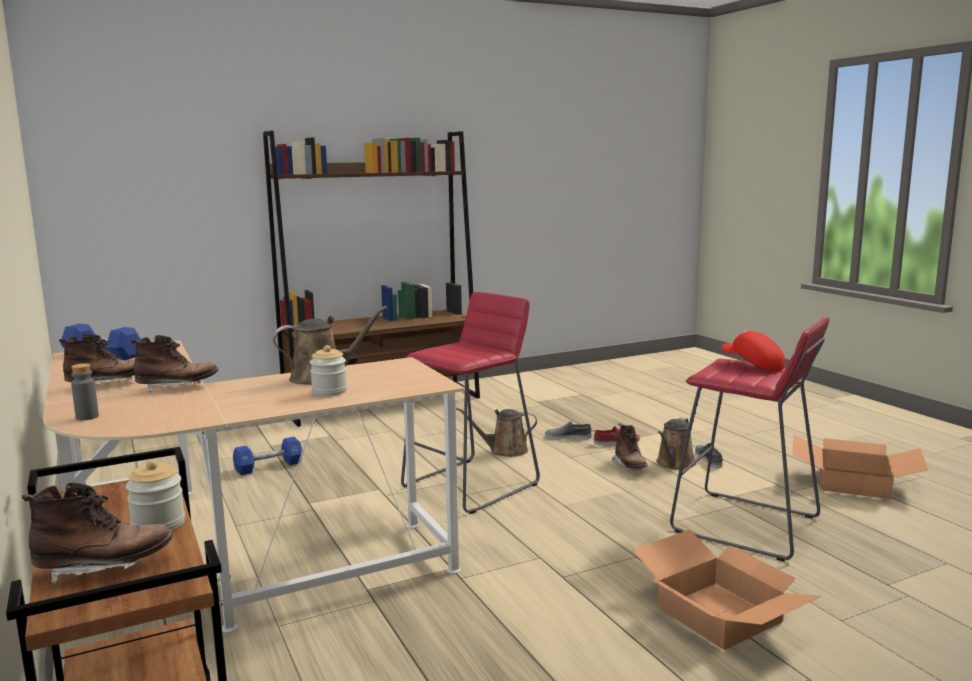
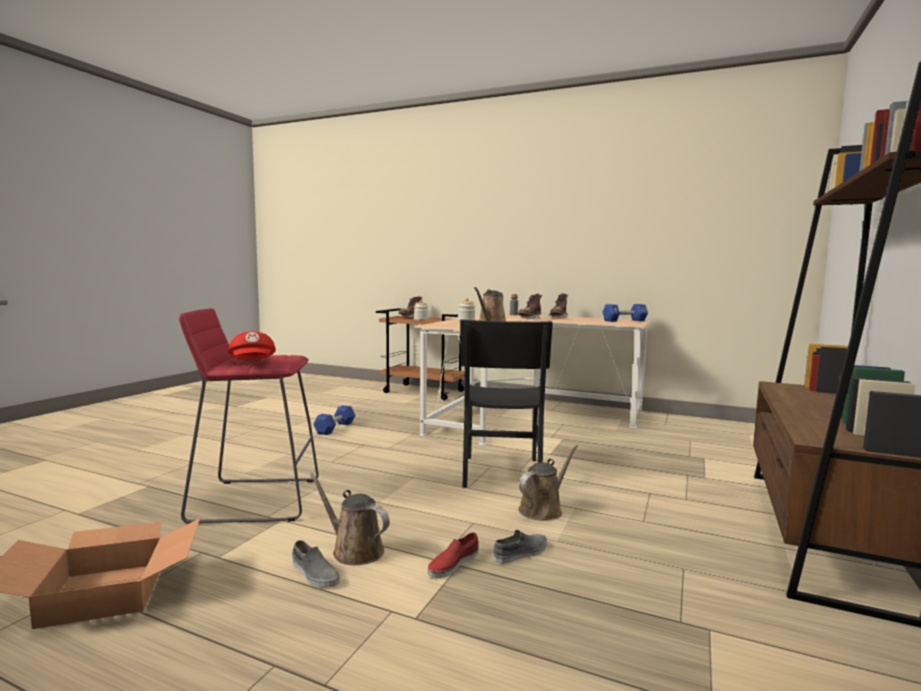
camera: 140 degrees right, 5 degrees down
blue dumbbell [233,437,302,475] -> blue dumbbell moved to [313,405,356,435]
red stool [401,292,540,514] -> black chair [460,319,553,488]
brown boot [612,423,648,470] -> none
cardboard box [633,529,821,650] -> none
brown watering can [656,418,696,470] -> brown watering can turned 45 degrees counterclockwise [309,473,390,565]
red cap [721,330,785,371] -> red cap turned 60 degrees clockwise [228,332,276,360]

